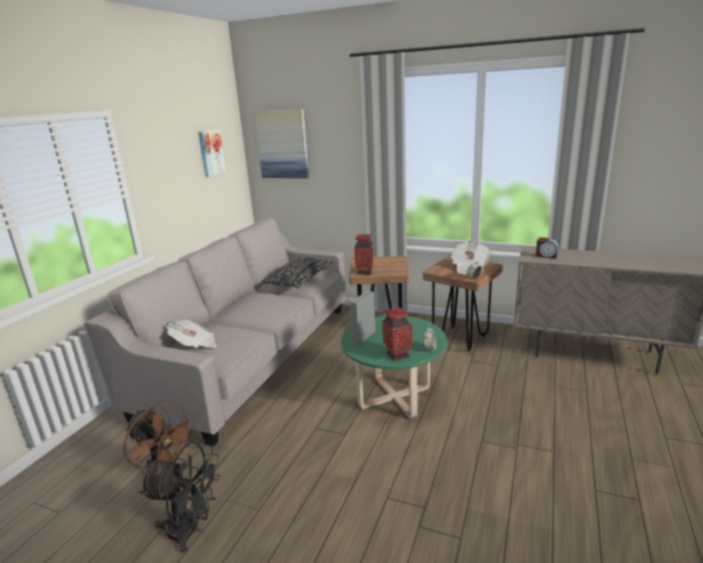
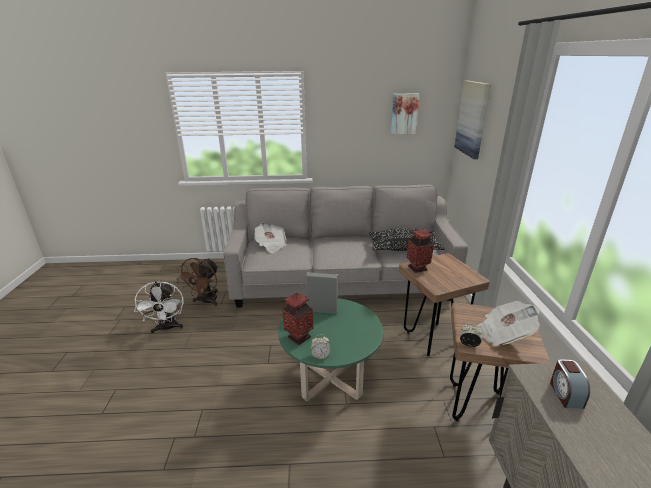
camera: 65 degrees right, 5 degrees up
black fan [140,442,220,553] -> white fan [134,280,184,333]

